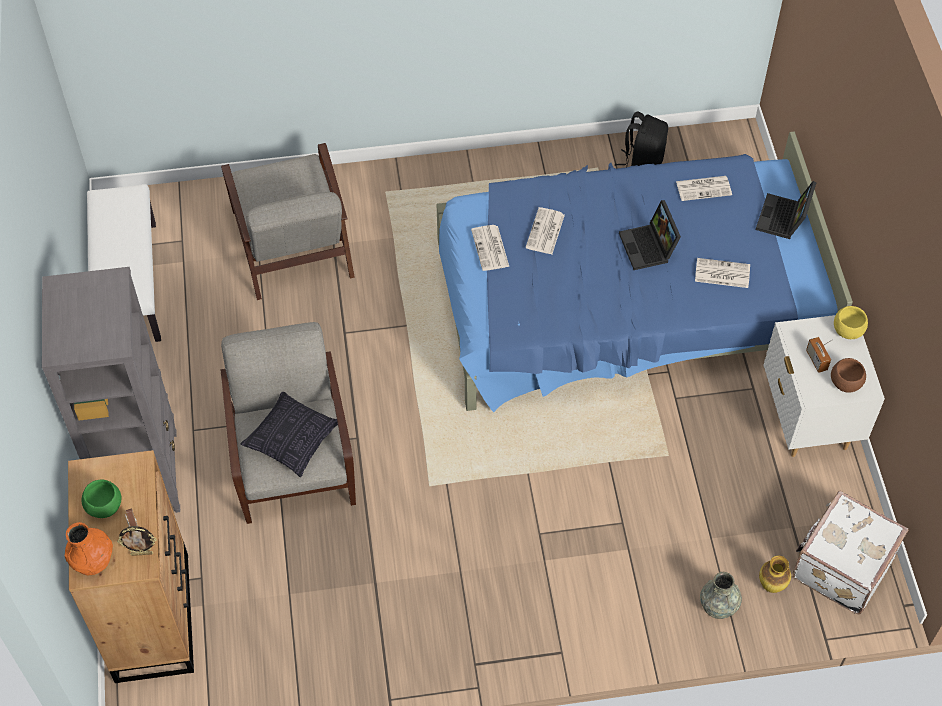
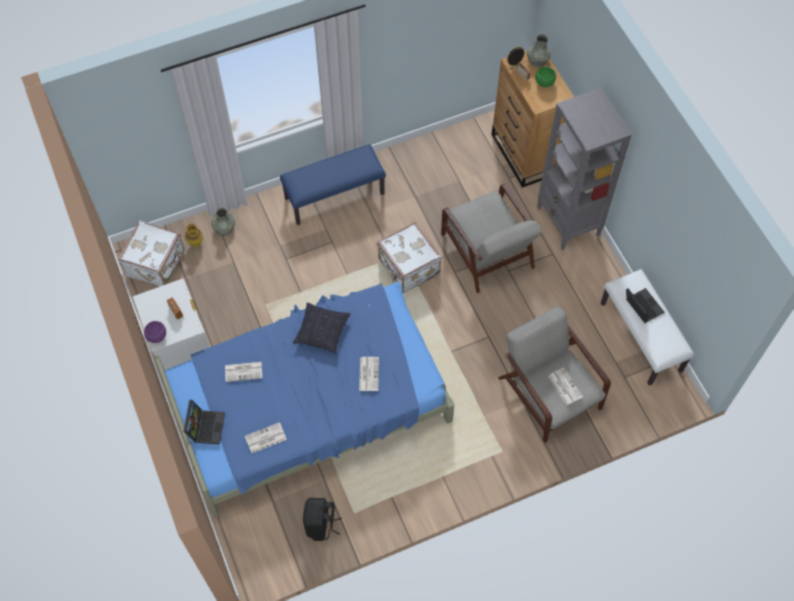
camera: 165 degrees right, 5 degrees up
orange vase [65,522,113,575] -> grey vase [527,34,551,67]
pillow [240,392,338,477] -> pillow moved to [293,303,351,353]
newspaper [471,225,509,271] -> newspaper moved to [548,368,583,405]
laptop [619,200,681,270] -> laptop moved to [626,288,664,323]
brown bowl [831,358,866,393] -> none
yellow bowl [834,306,868,339] -> purple bowl [144,321,166,343]
none -> blue bench [280,144,386,225]
none -> white suitcase [377,222,441,293]

